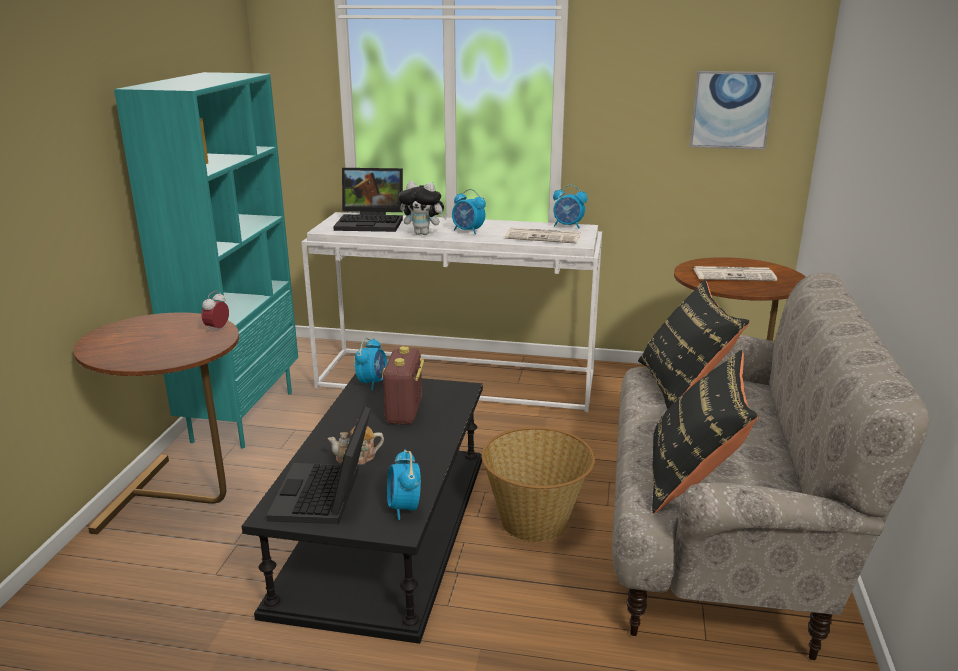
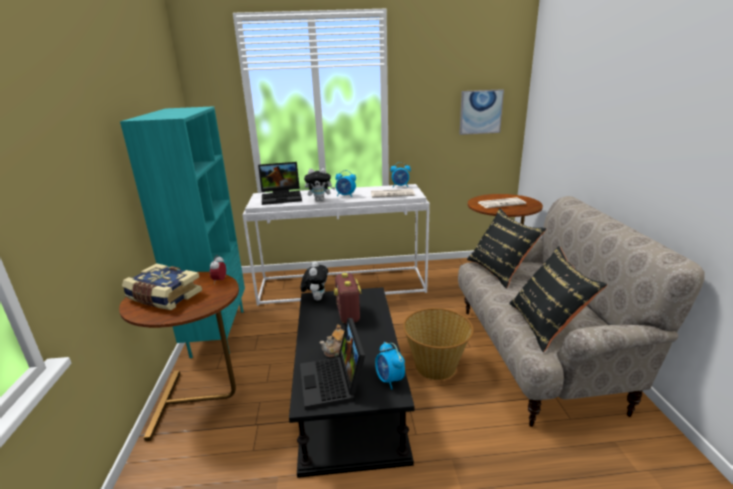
camera: 15 degrees left, 0 degrees up
alarm clock [355,338,387,390] -> plush toy [301,261,328,301]
none -> book [122,263,202,310]

